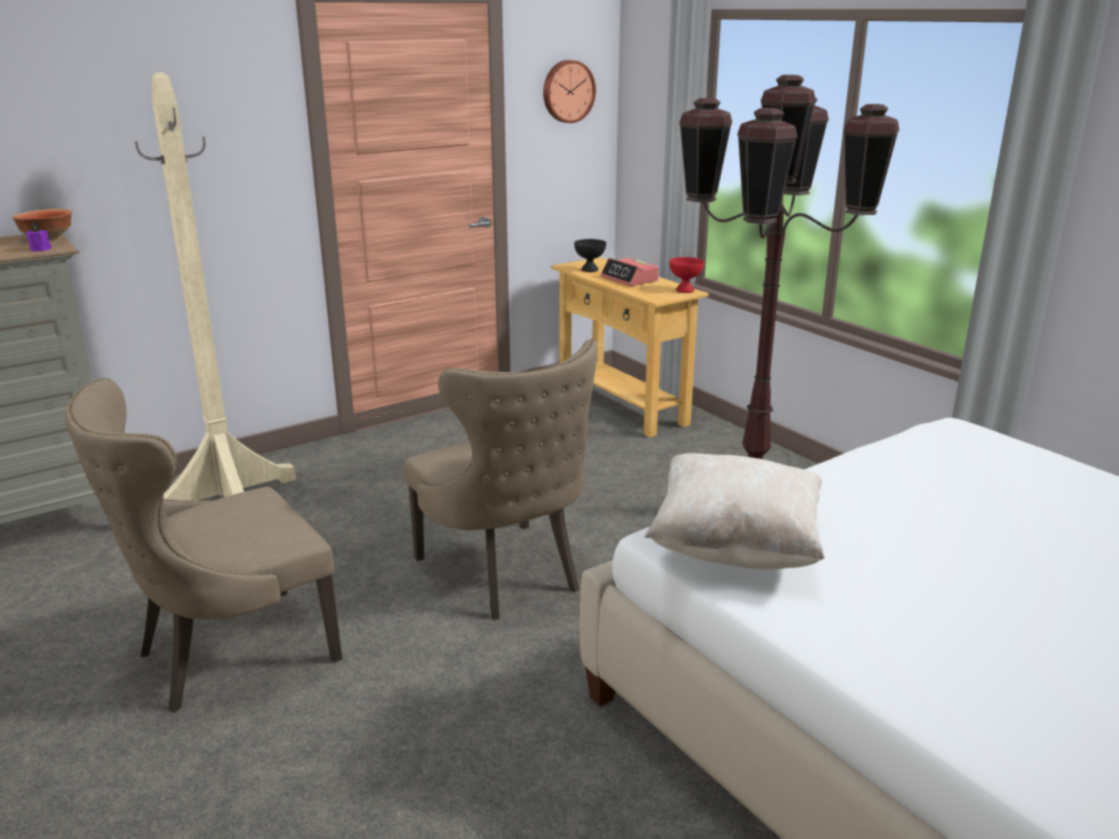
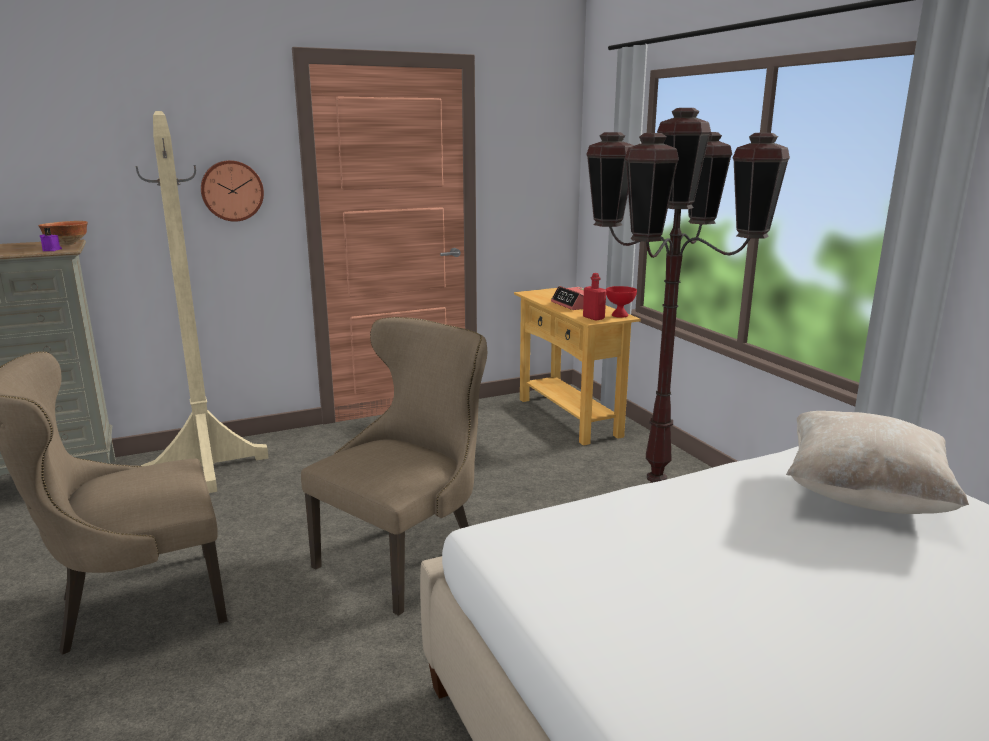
camera: 10 degrees right, 5 degrees down
beige chair [404,339,598,620] -> beige chair turned 120 degrees counterclockwise [301,317,487,616]
wall clock [543,60,596,123] -> wall clock moved to [201,160,264,222]
black bowl [574,239,606,272] -> none
beige pillow [644,453,825,570] -> beige pillow moved to [786,411,969,514]
none -> red bottle [583,273,606,321]

